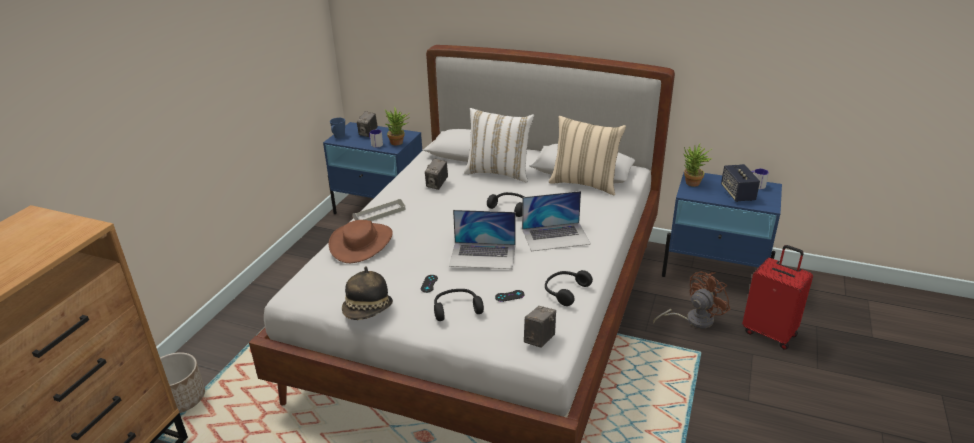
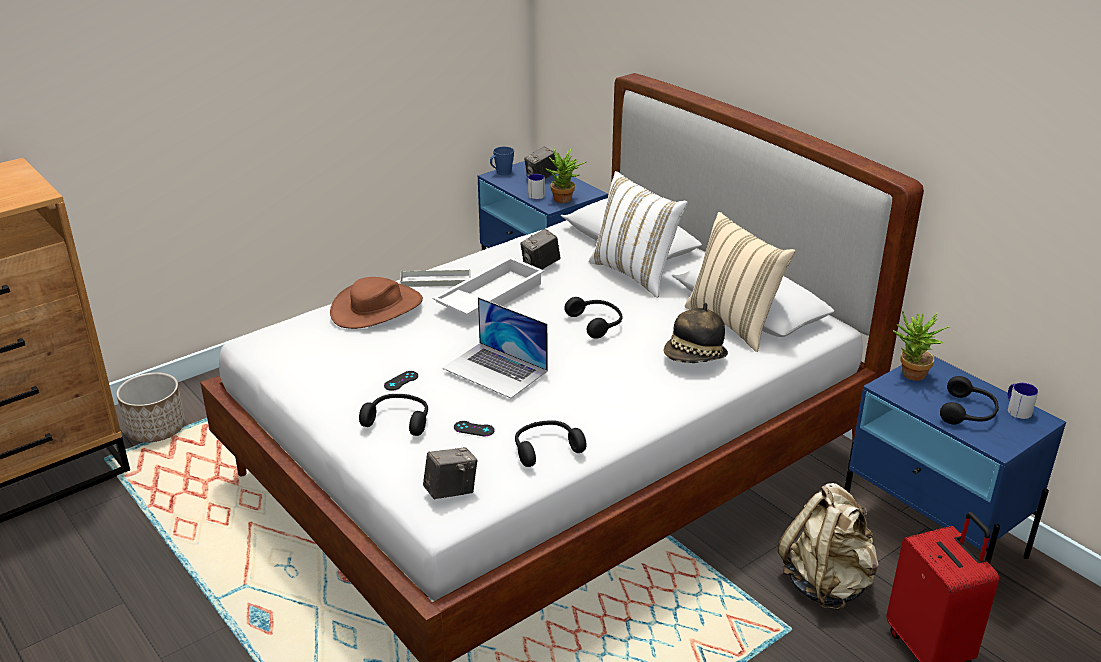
camera: 30 degrees right, 0 degrees up
hat [342,266,393,320] -> hat moved to [664,303,728,363]
laptop [522,191,591,251] -> none
brown fan [653,271,730,329] -> beige backpack [777,483,879,610]
speaker [721,164,760,202] -> black headphones [940,376,999,425]
none -> white tray [432,257,544,316]

